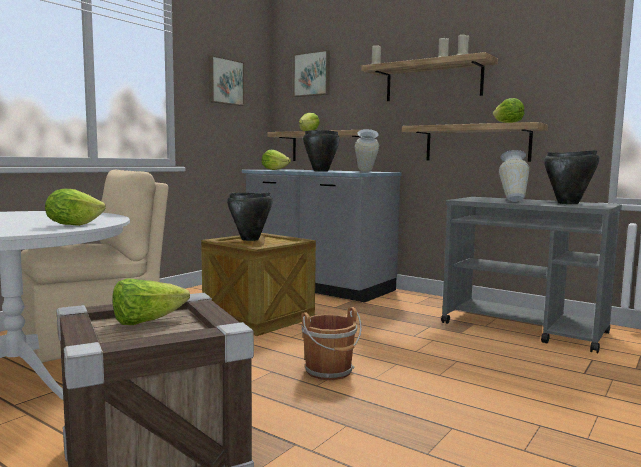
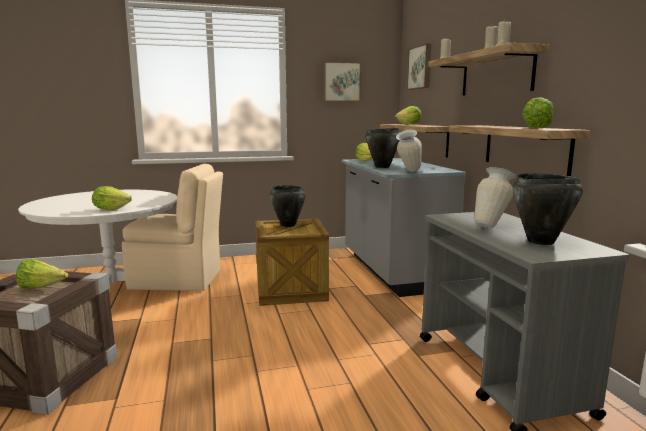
camera: 40 degrees right, 5 degrees up
brown bucket [301,307,362,380] -> none

